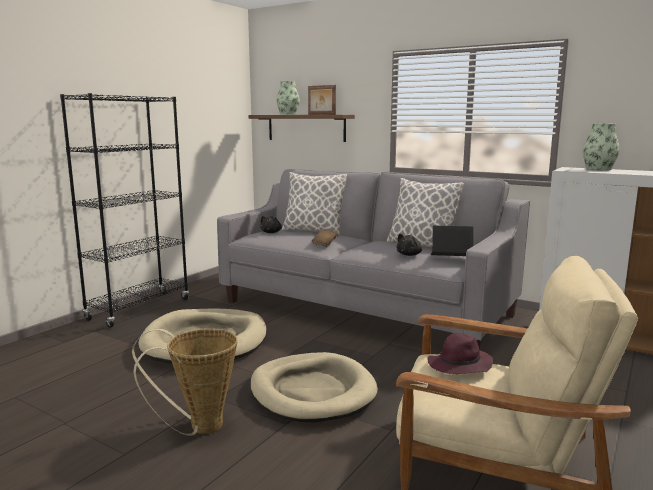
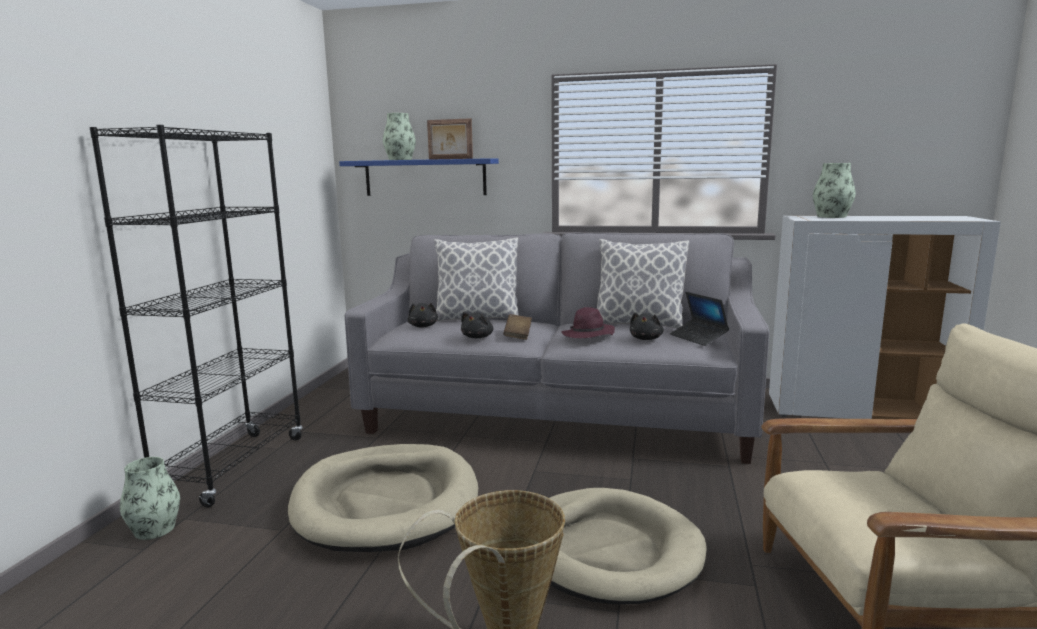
camera: 20 degrees left, 0 degrees up
brown shelf [249,115,355,142] -> blue shelf [339,158,499,196]
purple hat [427,333,494,374] -> purple hat moved to [561,307,615,338]
laptop [430,226,473,256] -> laptop turned 105 degrees counterclockwise [670,292,729,346]
none -> vase [120,457,180,540]
none -> black plush toy [461,311,493,338]

